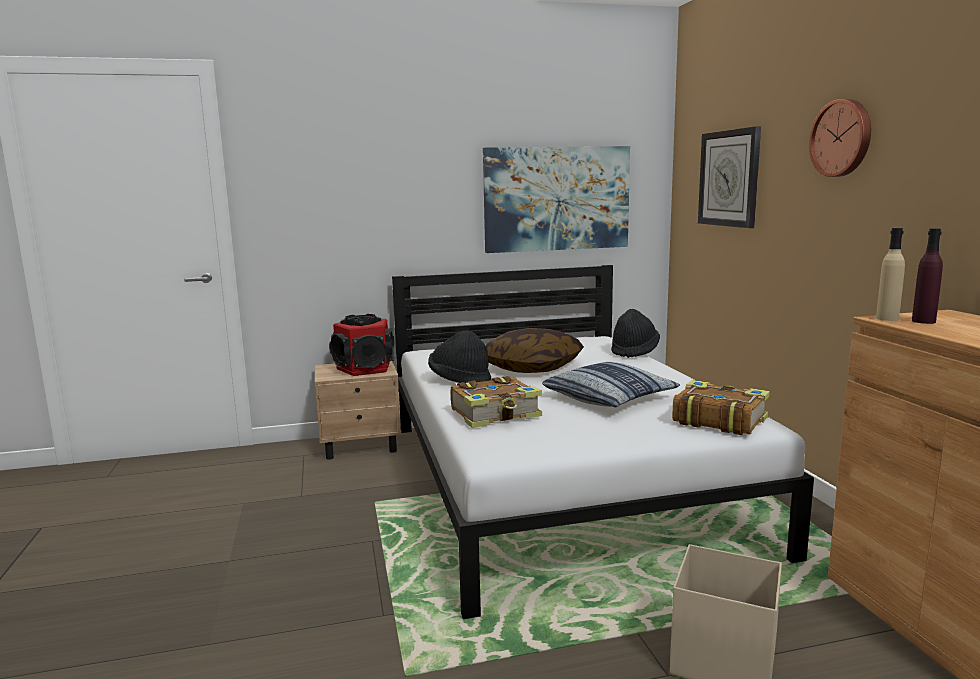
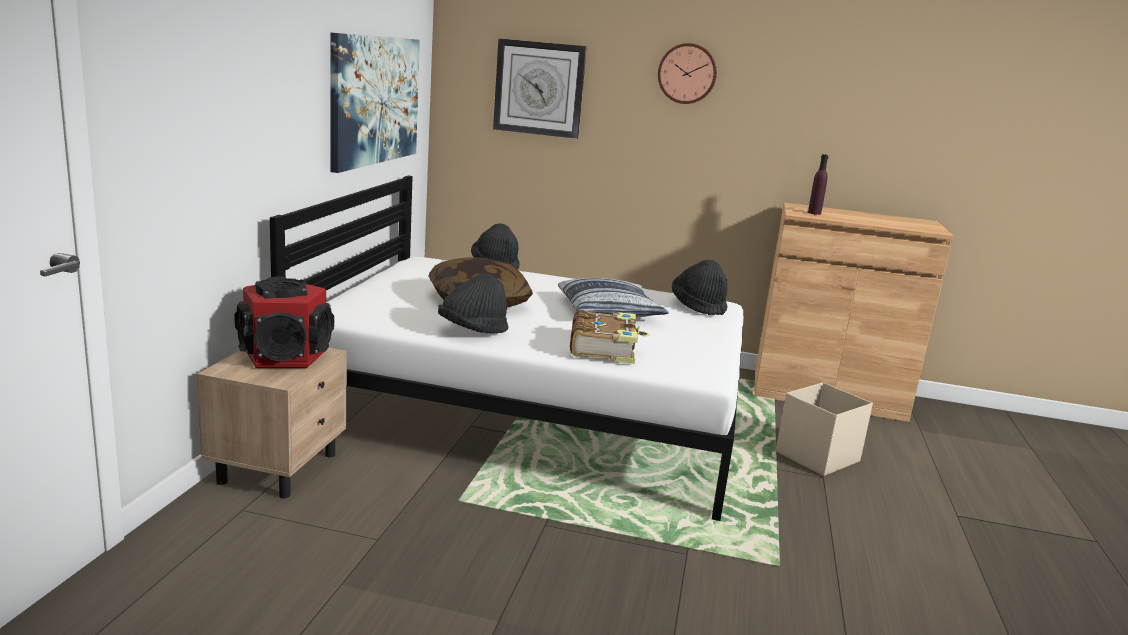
camera: 65 degrees left, 5 degrees up
book [672,380,770,435] -> black hat [672,260,728,315]
beige bottle [876,228,905,321] -> none

